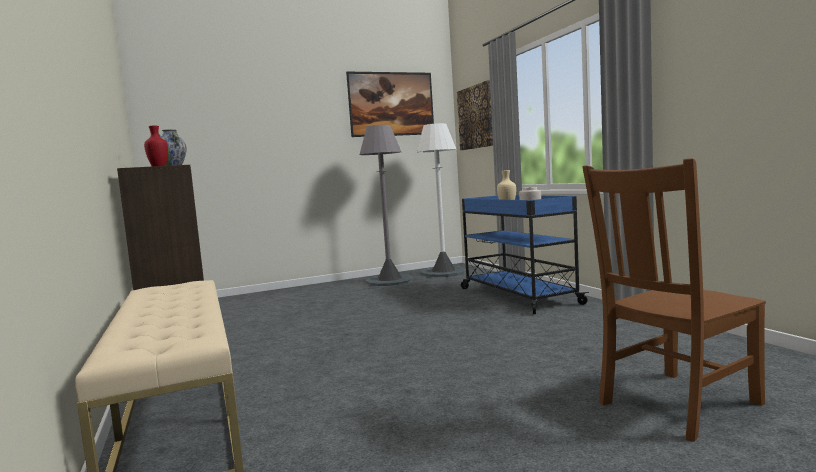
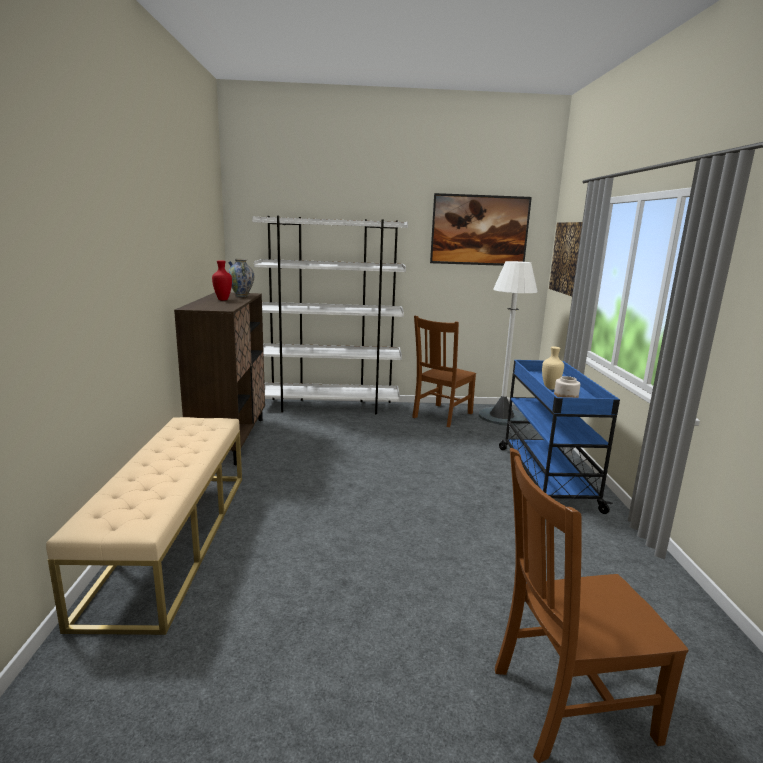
camera: 20 degrees right, 10 degrees up
grey floor lamp [360,125,413,286] -> brown chair [412,315,476,427]
none -> white bookcase [252,216,408,414]

